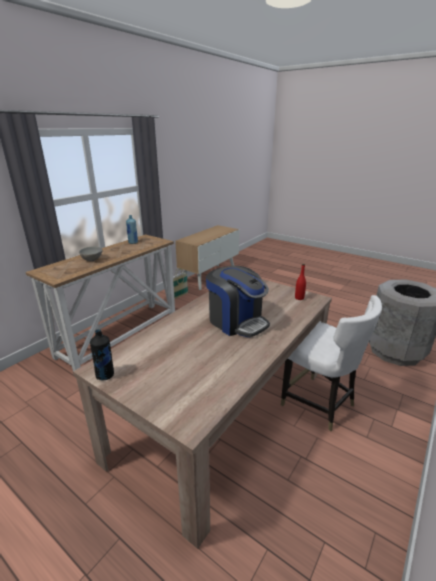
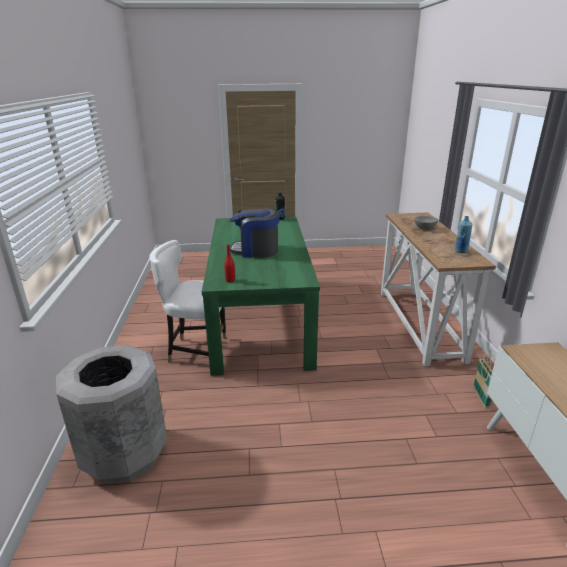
camera: 140 degrees right, 0 degrees up
beige dining table [73,279,332,549] -> green dining table [202,216,320,376]

